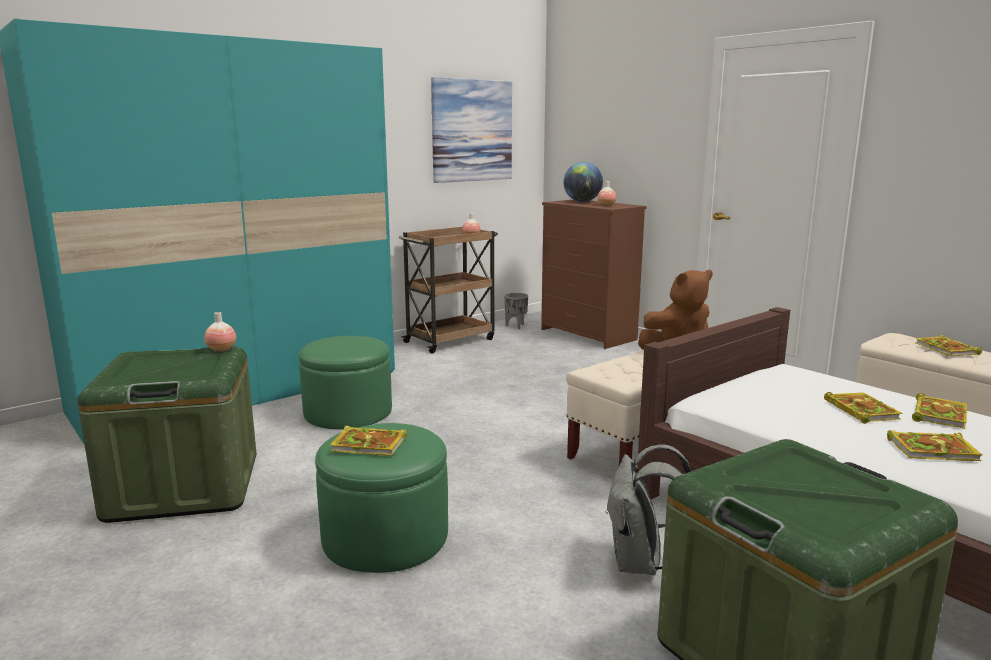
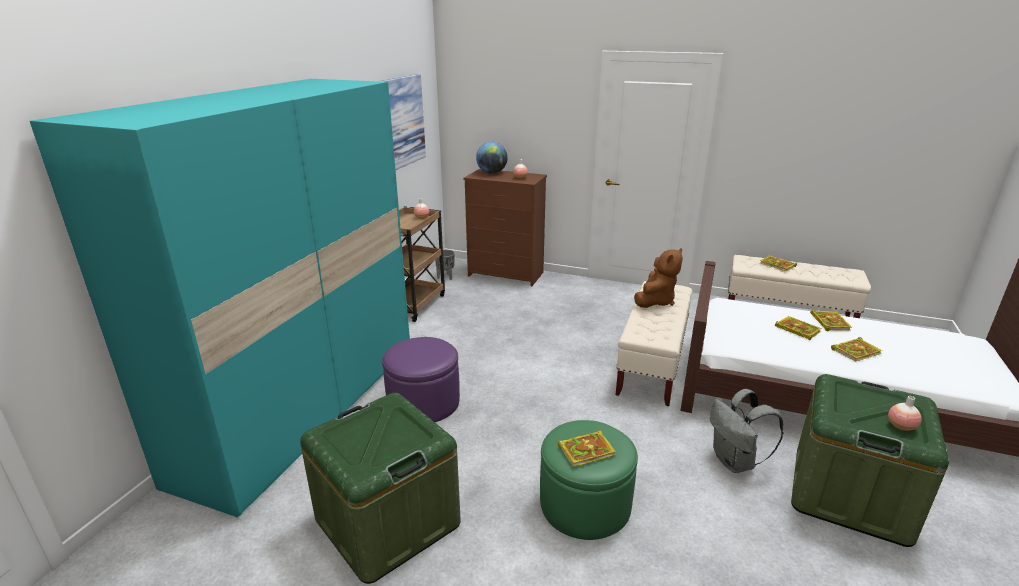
camera: 30 degrees left, 10 degrees up
vase [204,312,236,352] -> vase moved to [888,396,921,431]
green ottoman [299,336,392,429] -> purple ottoman [382,337,460,422]

